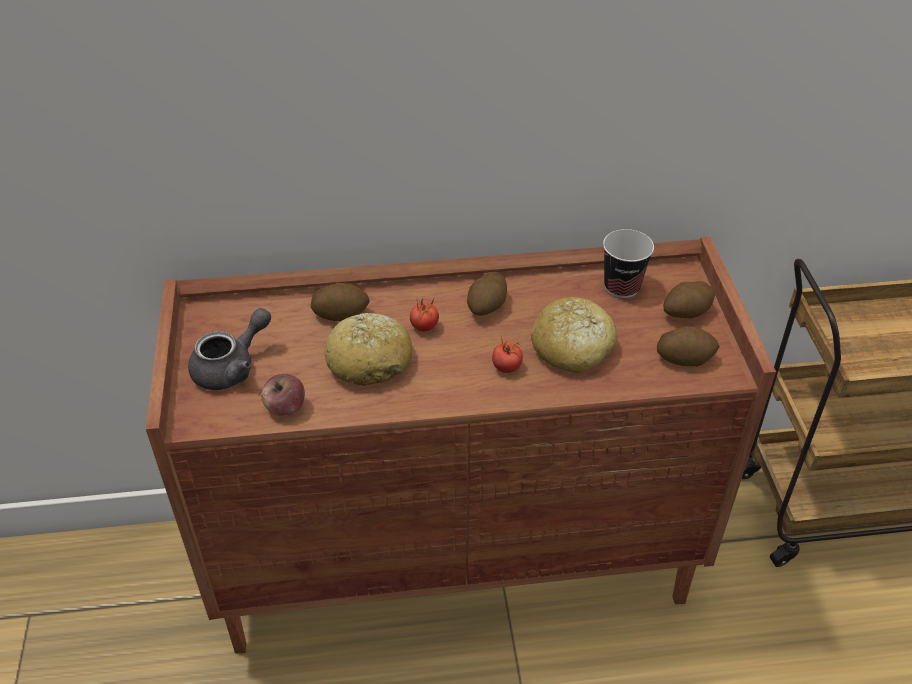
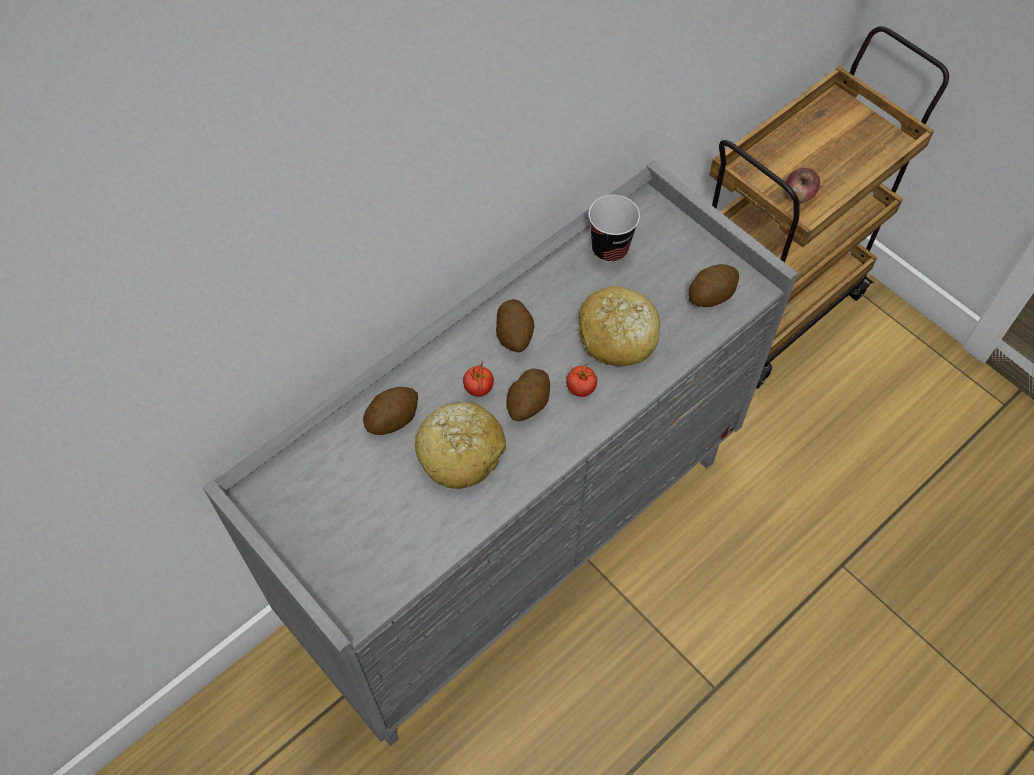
camera: 35 degrees left, 15 degrees up
brown cabinet [146,237,776,653] -> grey cabinet [202,160,798,746]
grey teapot [188,308,271,390] -> none
apple [261,374,305,416] -> apple moved to [785,168,820,202]
potato [663,281,715,318] -> potato moved to [506,369,550,421]

